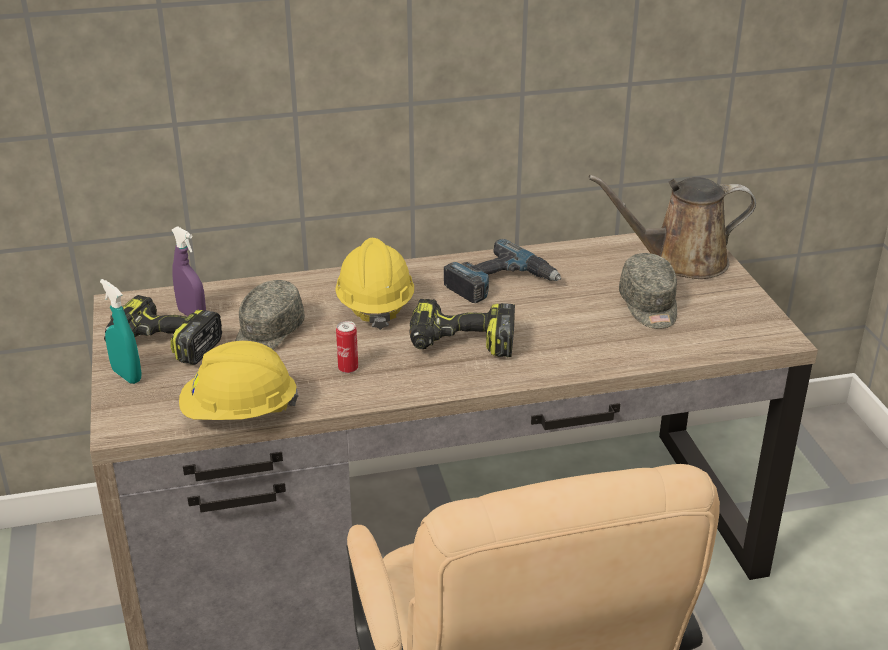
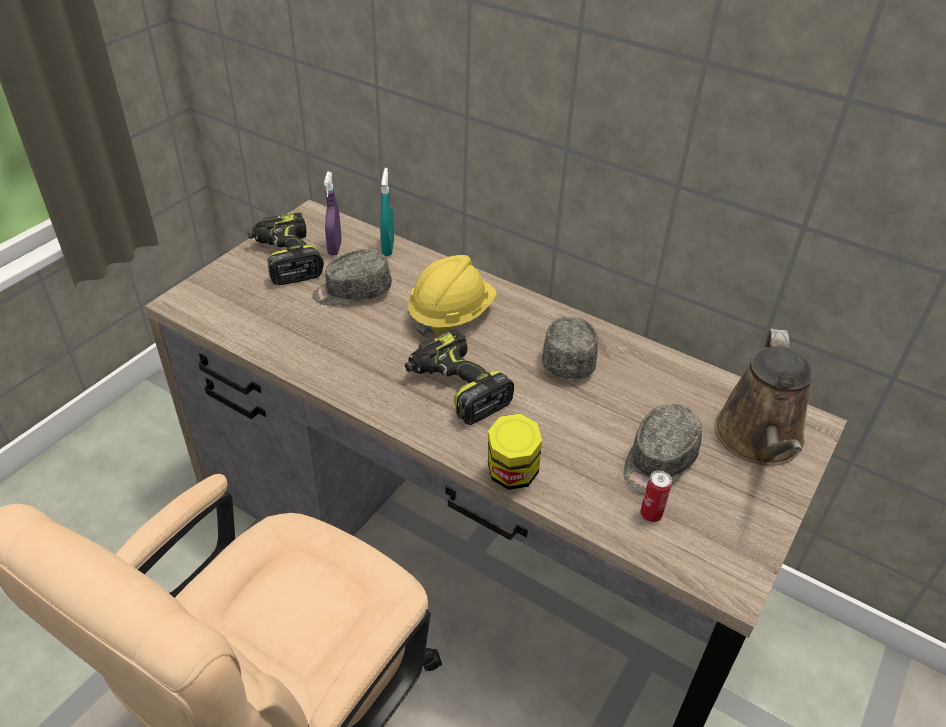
camera: 45 degrees right, 10 degrees up
turquoise spray bottle [100,279,141,384] -> turquoise spray bottle moved to [380,168,394,256]
yellow hard hat [179,341,299,420] -> none
can [336,321,358,373] -> can moved to [640,470,672,522]
power drill [444,239,561,303] -> grey cap [542,317,598,380]
brown watering can [588,175,756,279] -> brown watering can turned 120 degrees counterclockwise [714,329,813,466]
none -> jar [488,413,542,490]

